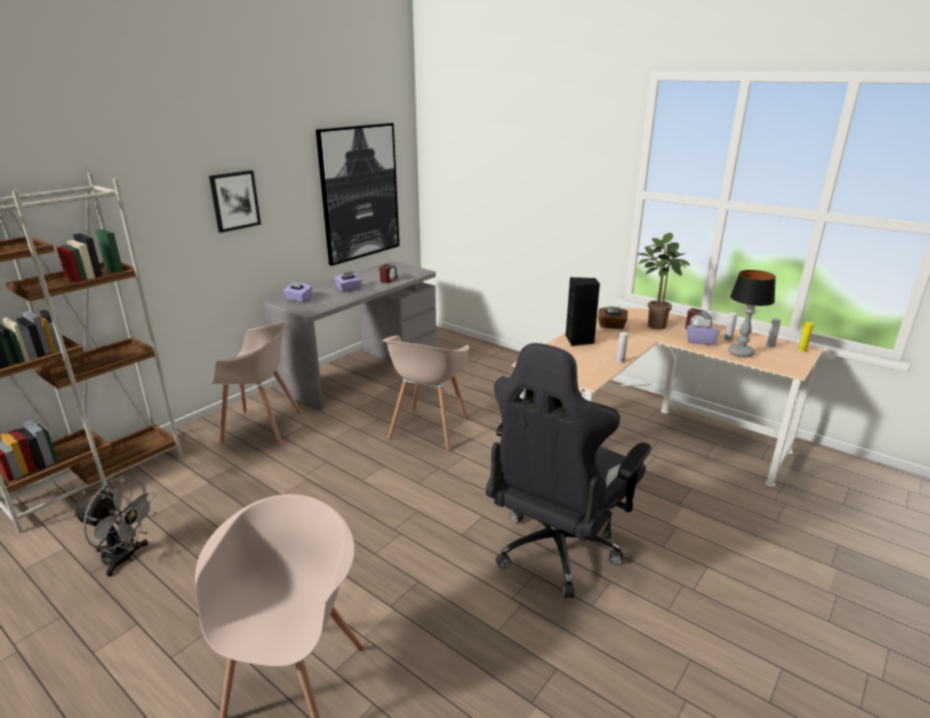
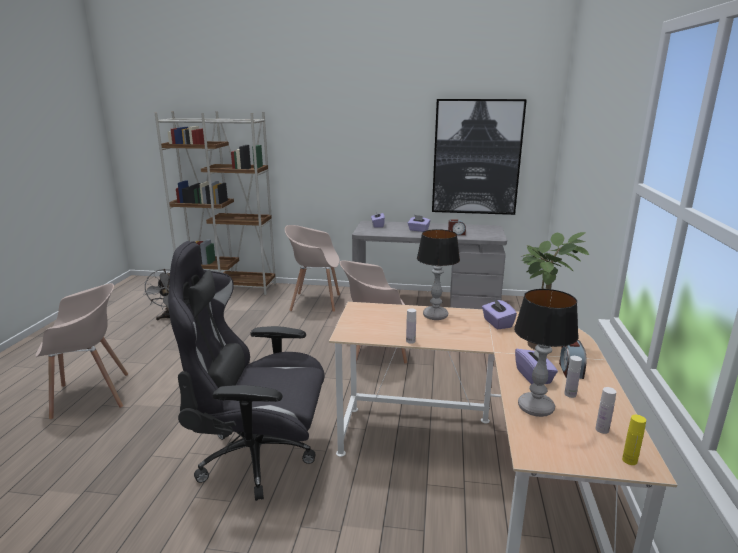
camera: 60 degrees right, 5 degrees down
picture [209,170,261,233] -> none
beige chair [212,322,301,445] -> beige chair turned 120 degrees clockwise [285,225,340,312]
black speaker [566,277,600,346] -> table lamp [417,229,460,320]
brown tissue box [598,306,628,329] -> purple tissue box [482,298,517,329]

